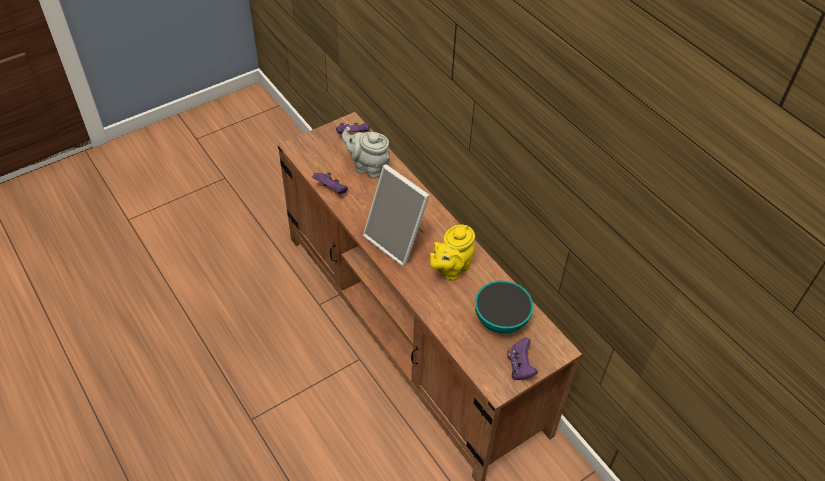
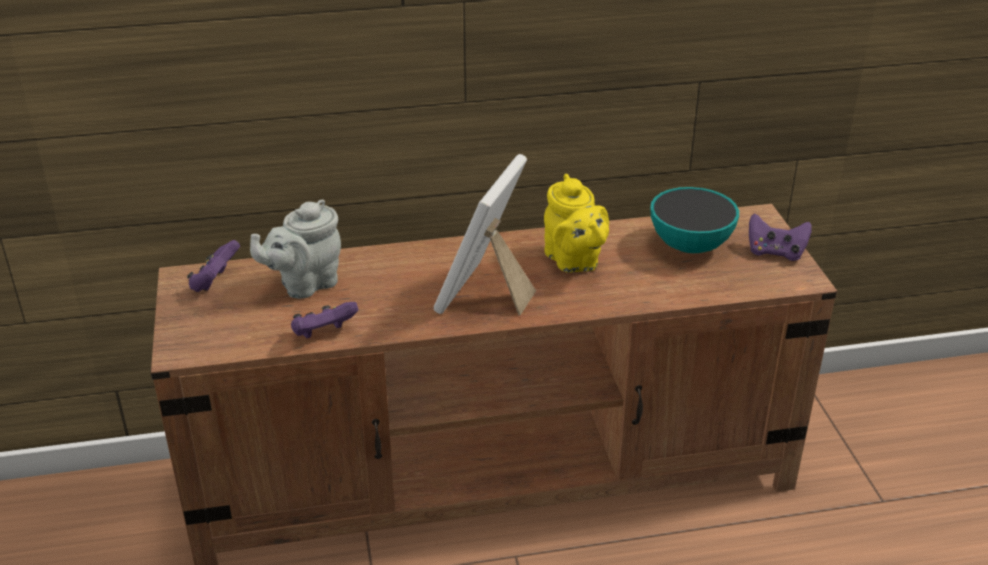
camera: 65 degrees left, 15 degrees down
picture frame [363,165,430,267] -> picture frame turned 135 degrees clockwise [434,154,536,316]

